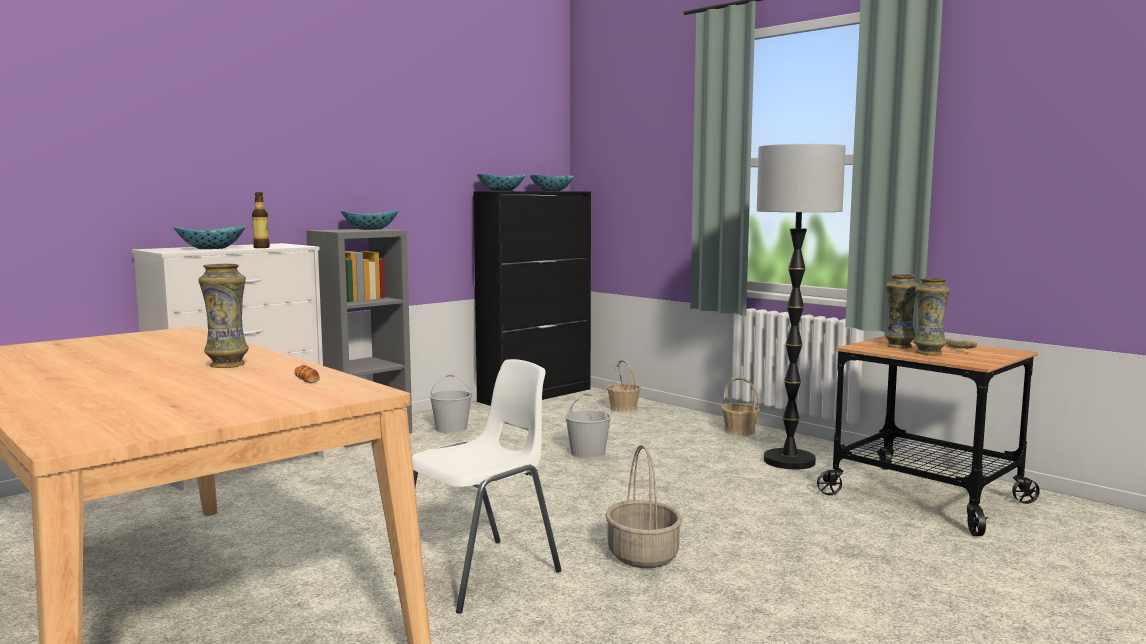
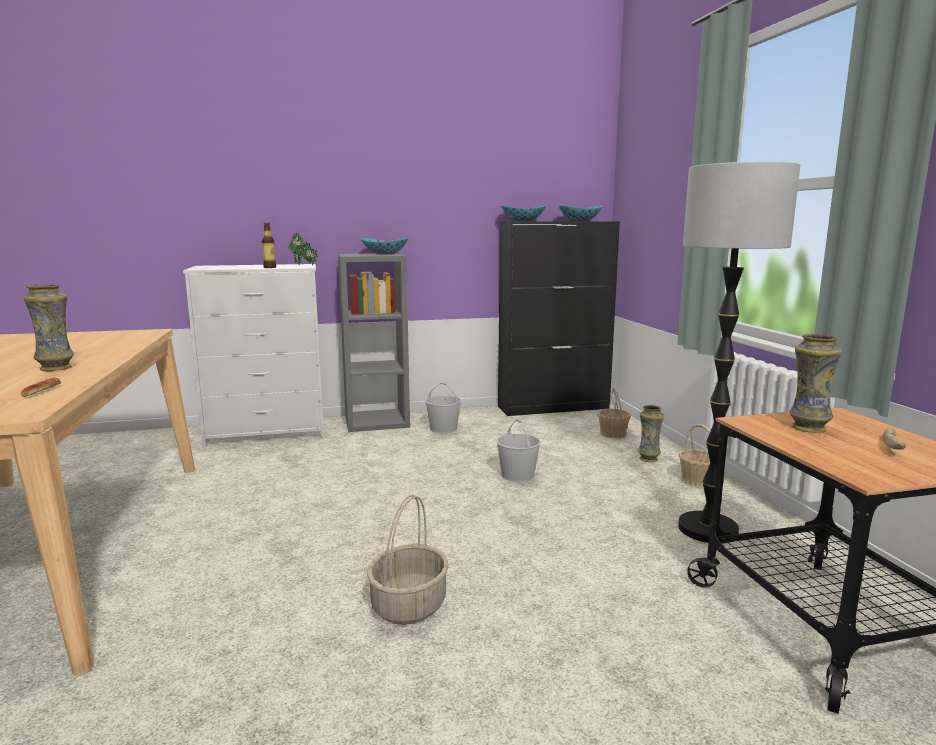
camera: 30 degrees right, 5 degrees up
bowl [173,226,246,249] -> none
white chair [394,359,561,614] -> none
vase [913,278,950,355] -> vase moved to [638,405,664,462]
none -> potted plant [289,232,318,265]

